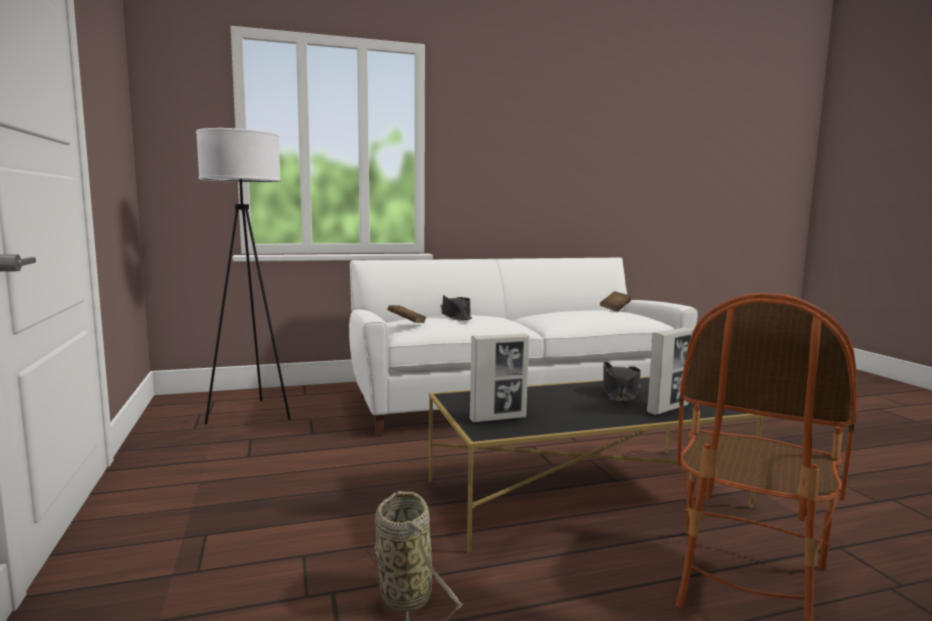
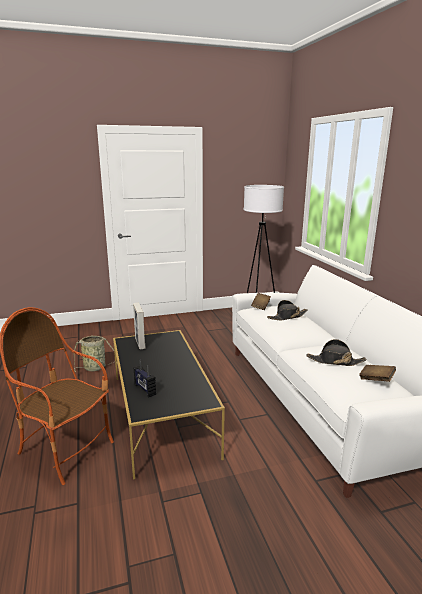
camera: 90 degrees right, 10 degrees up
black hat [603,362,641,402] -> black hat moved to [306,339,367,366]
picture frame [647,327,694,415] -> radio [134,360,156,397]

